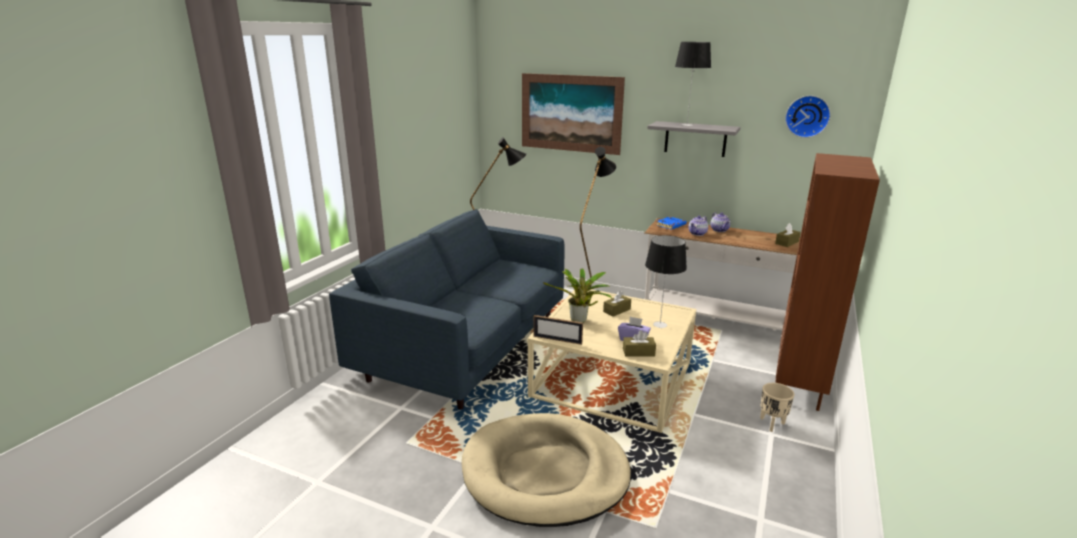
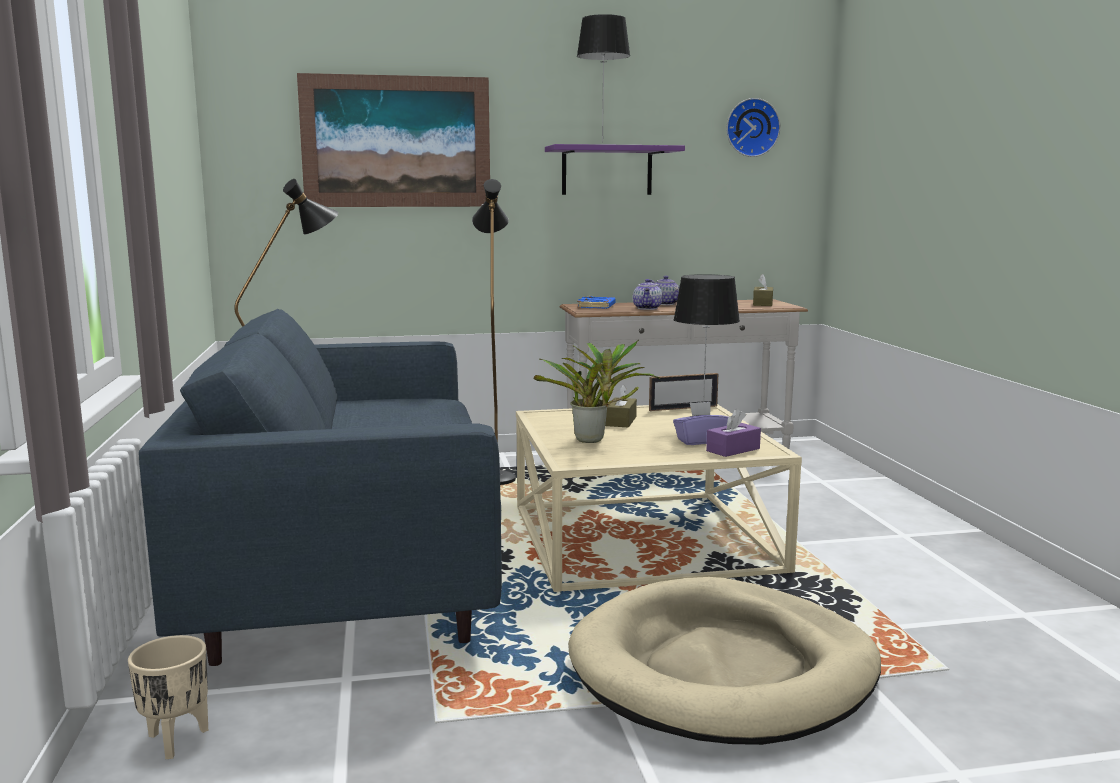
camera: 35 degrees left, 10 degrees down
picture frame [534,315,583,345] -> picture frame moved to [649,373,719,411]
brown tissue box [623,330,656,356] -> purple tissue box [706,409,761,457]
grey shelf [647,121,740,157] -> purple shelf [545,144,685,195]
beige planter [760,383,794,432] -> beige planter moved to [128,635,208,759]
brown bookcase [776,153,880,411] -> none

